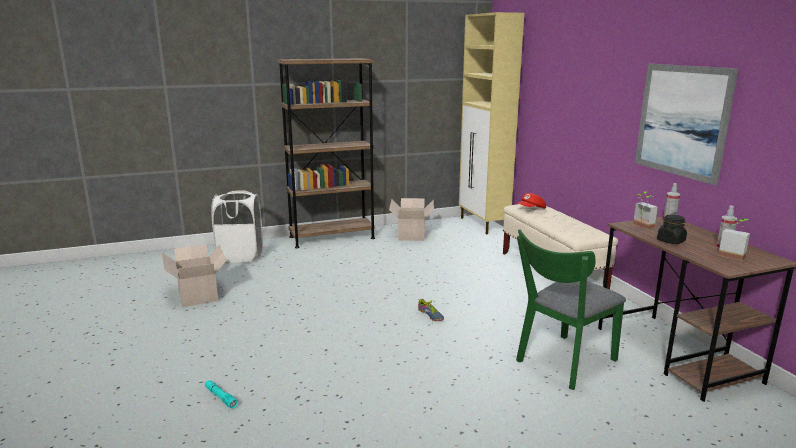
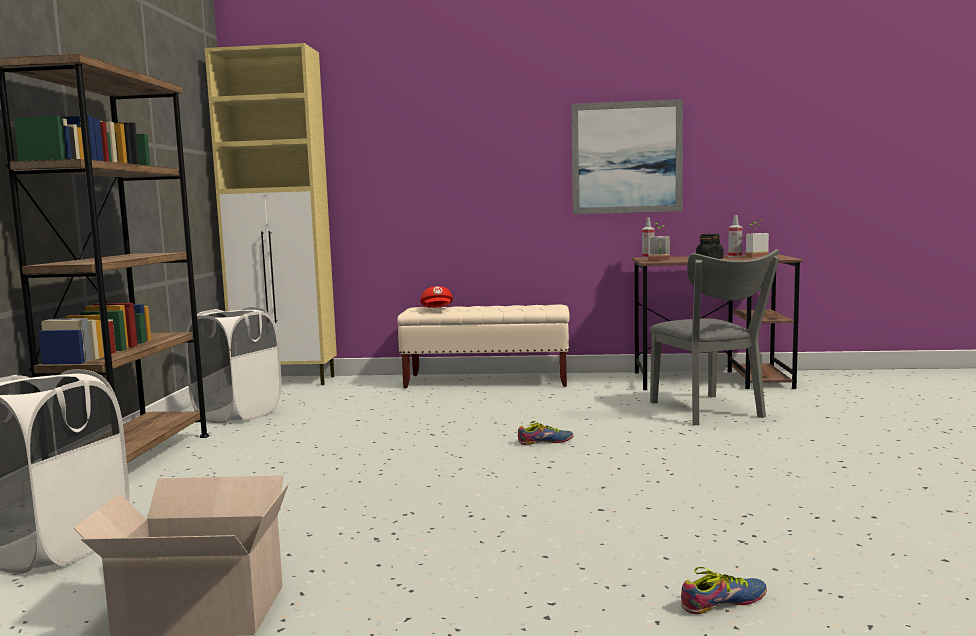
camera: 65 degrees left, 10 degrees down
turquoise flashlight [205,380,238,409] -> shoe [681,567,767,614]
cardboard box [389,198,434,241] -> white laundry basket [185,307,282,423]
green chair [516,229,626,390] -> grey chair [650,249,779,425]

